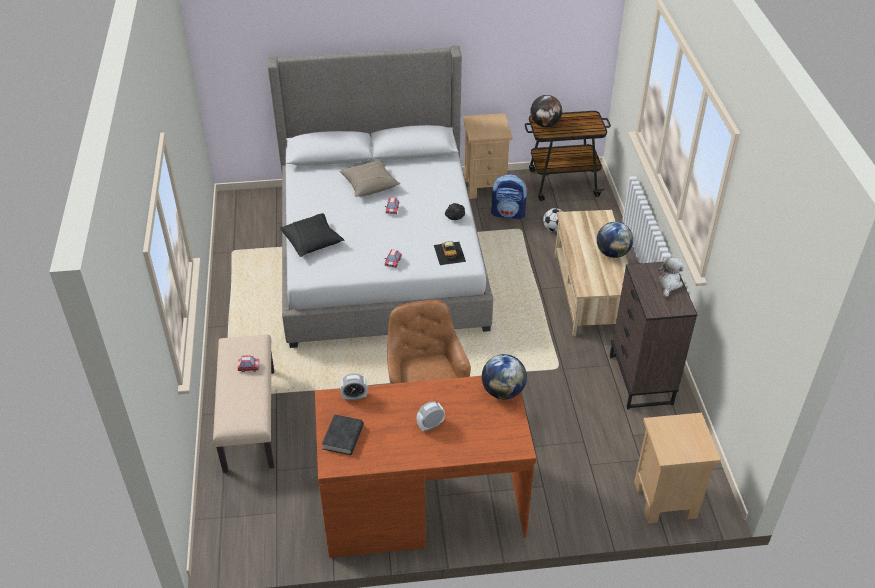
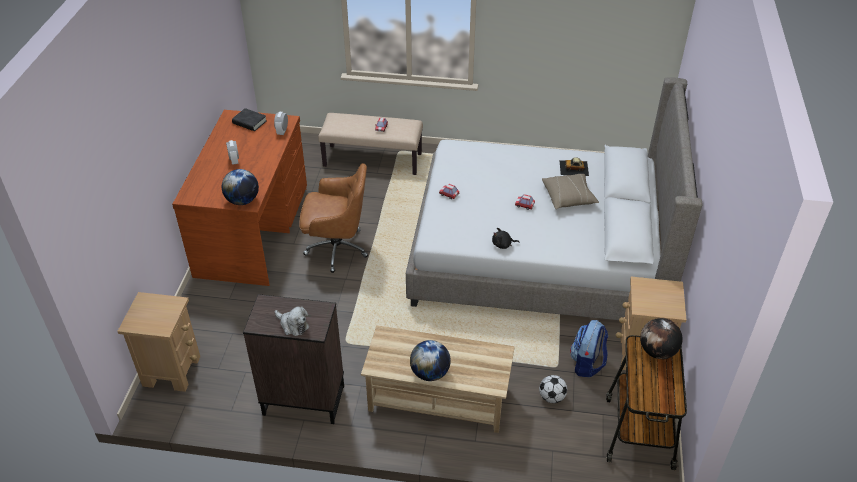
camera: 105 degrees right, 0 degrees up
black pillow [280,213,344,257] -> none
toy car [434,241,466,265] -> toy car moved to [560,157,589,176]

